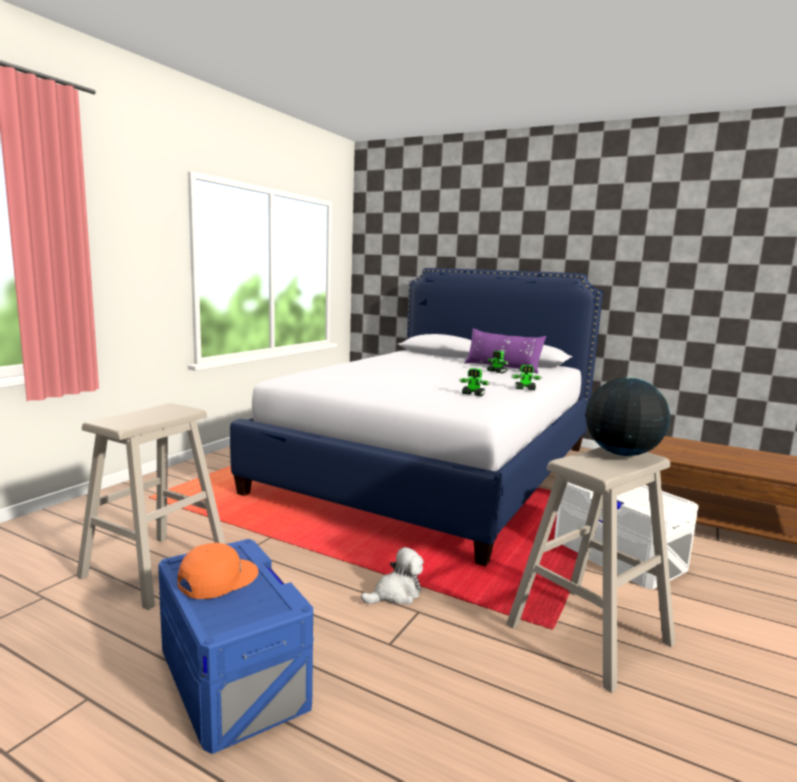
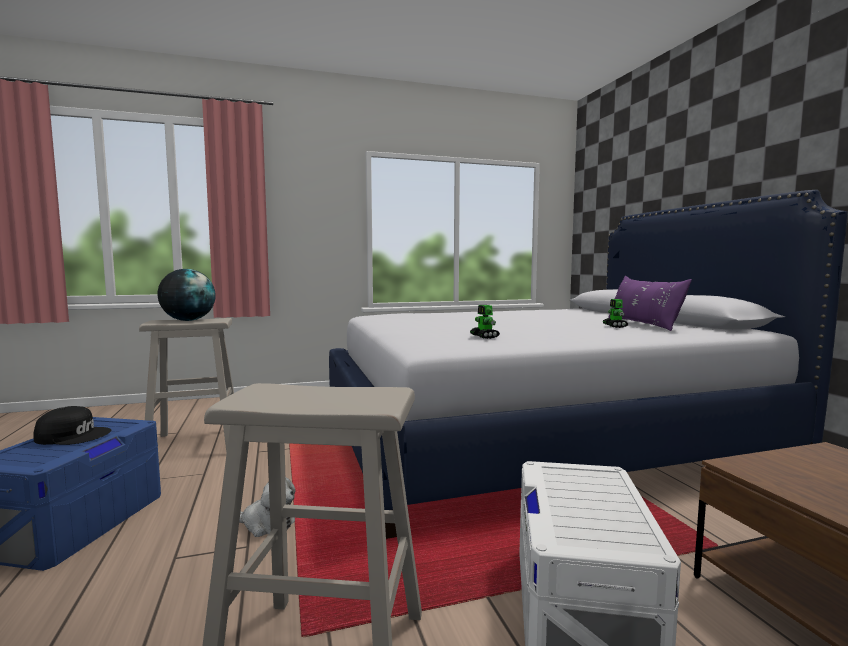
camera: 45 degrees right, 5 degrees down
orange cap [178,543,259,599] -> black cap [33,406,111,445]
toy robot [512,365,542,390] -> none
globe [586,377,670,456] -> globe moved to [158,269,216,321]

